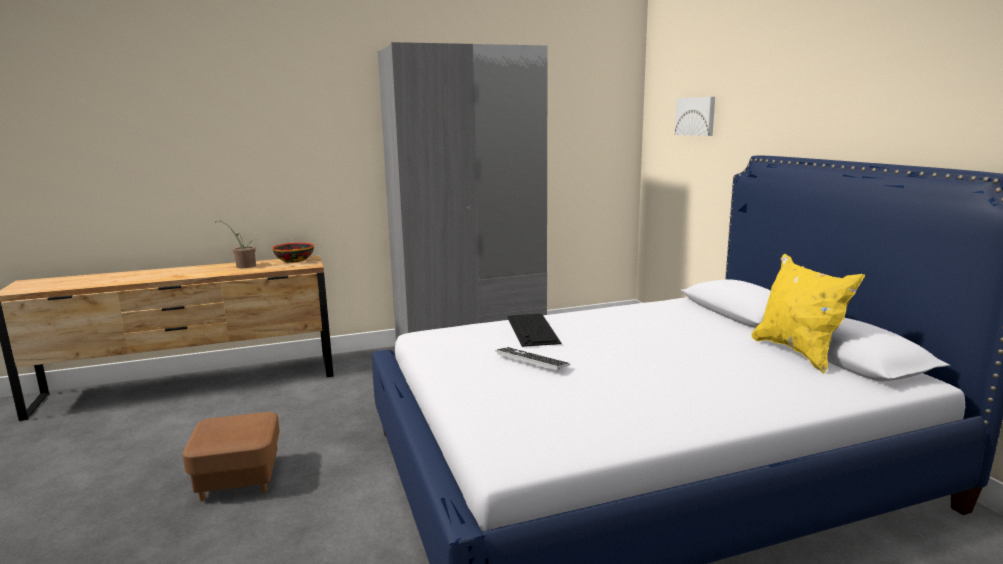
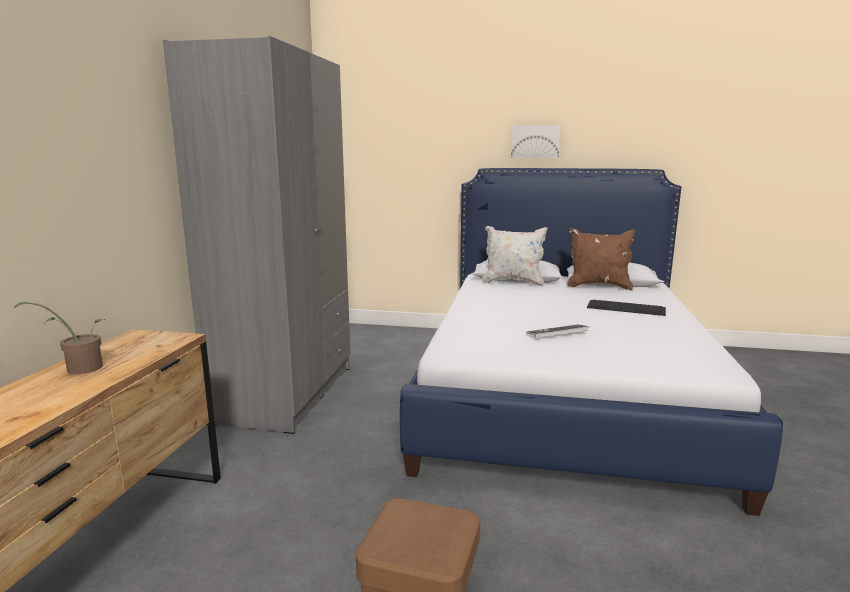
camera: 60 degrees left, 0 degrees up
bowl [272,242,314,263] -> none
keyboard [507,314,562,347] -> keyboard moved to [587,300,666,316]
picture [675,97,715,136] -> picture moved to [511,125,561,158]
yellow pillow [751,254,865,373] -> brown pillow [567,228,635,291]
none -> white pillow [482,226,547,287]

